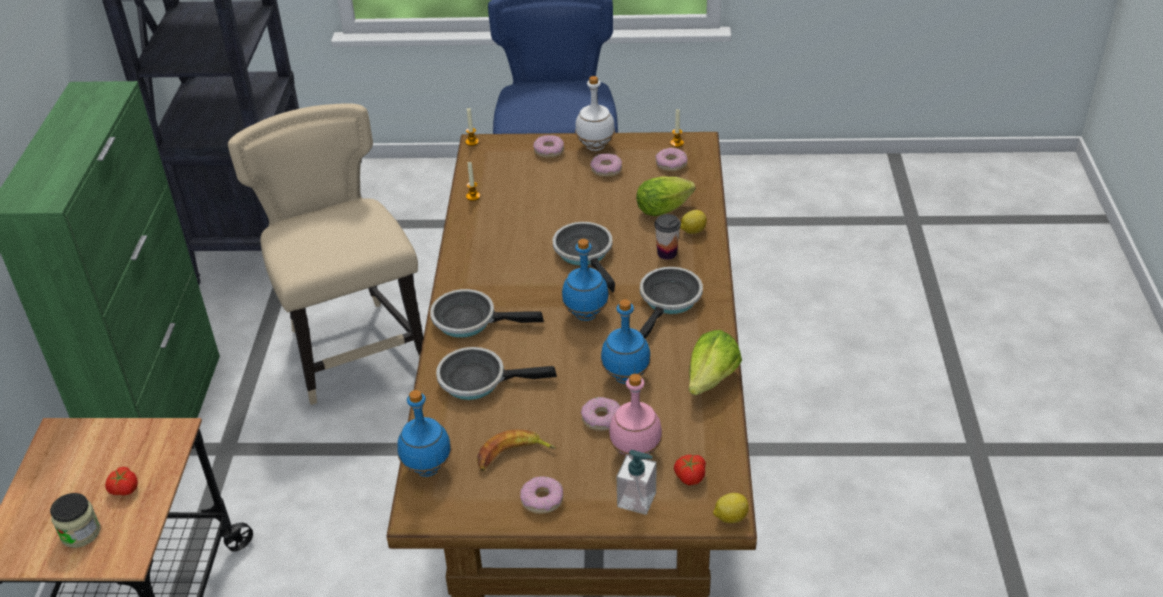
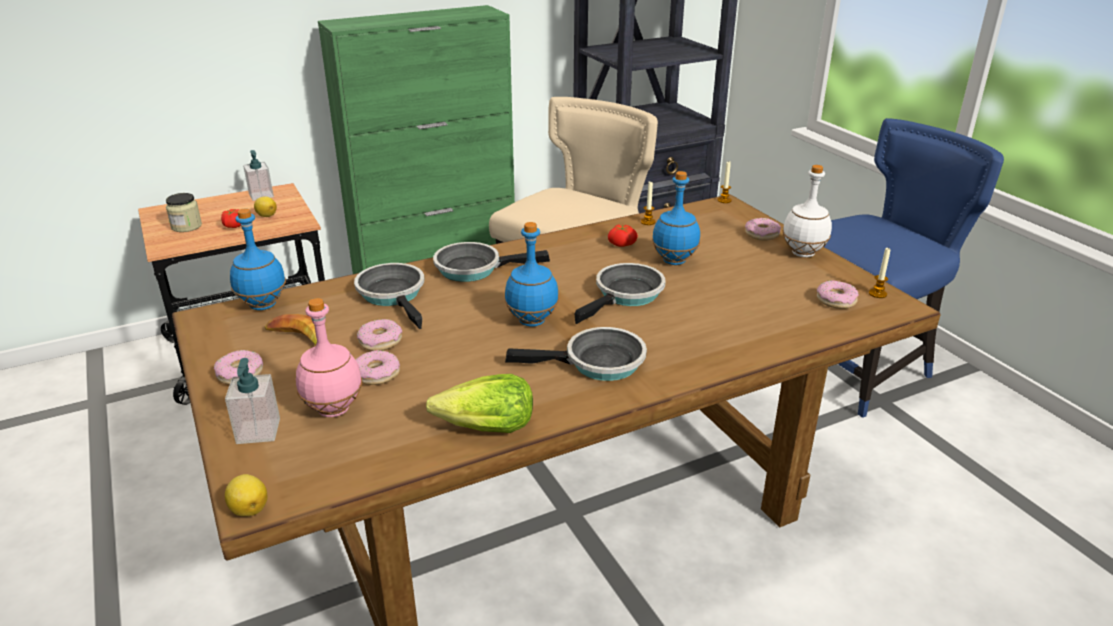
camera: 60 degrees right, 10 degrees down
frying pan [430,289,544,338] -> frying pan turned 75 degrees counterclockwise [433,242,550,282]
donut [590,153,622,177] -> donut moved to [357,319,402,351]
blue bottle [601,299,651,384] -> blue bottle moved to [652,171,700,265]
lettuce [636,176,695,216] -> none
cup [654,214,681,260] -> none
tomato [674,455,706,485] -> tomato moved to [608,224,638,247]
lemon [680,210,707,234] -> lemon moved to [254,196,277,217]
none -> soap dispenser [243,150,274,201]

